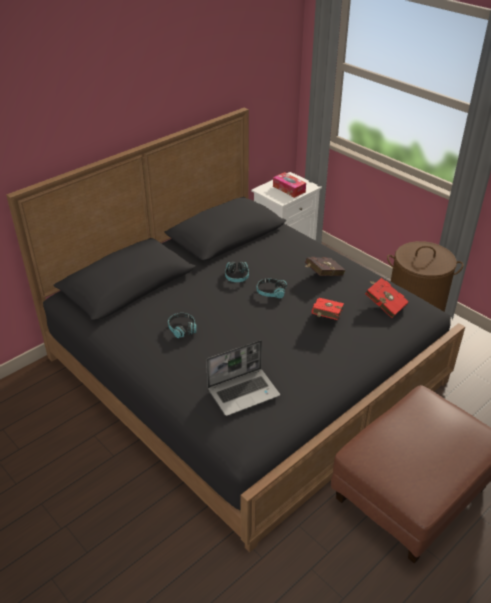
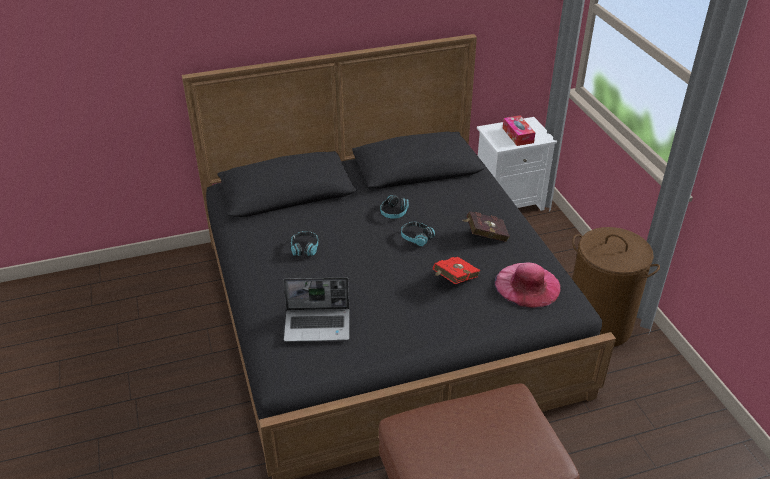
camera: 25 degrees right, 0 degrees up
red book [365,278,409,318] -> pink hat [495,263,561,308]

